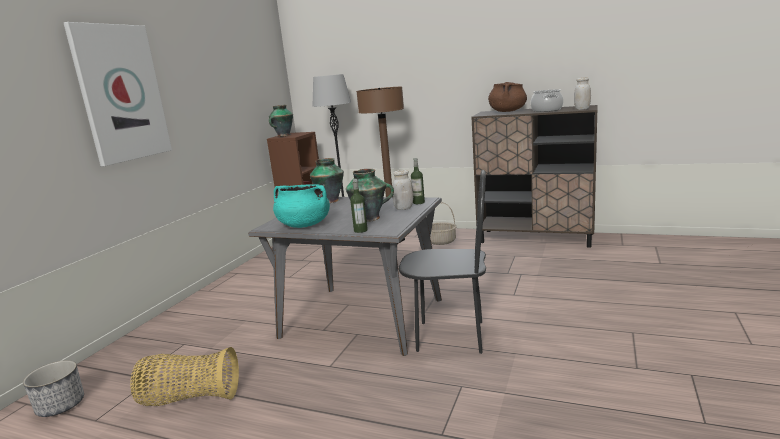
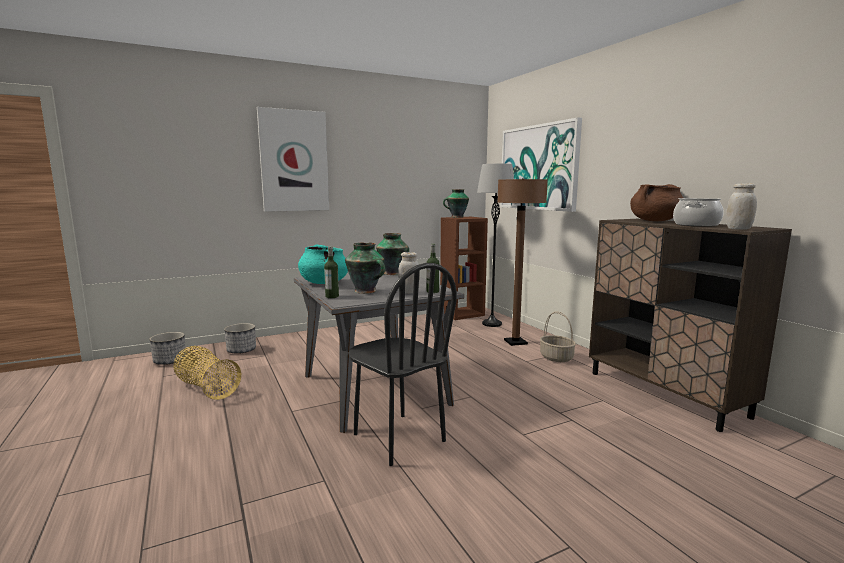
camera: 40 degrees right, 5 degrees down
none -> planter [224,323,256,353]
none -> picture [500,117,582,212]

